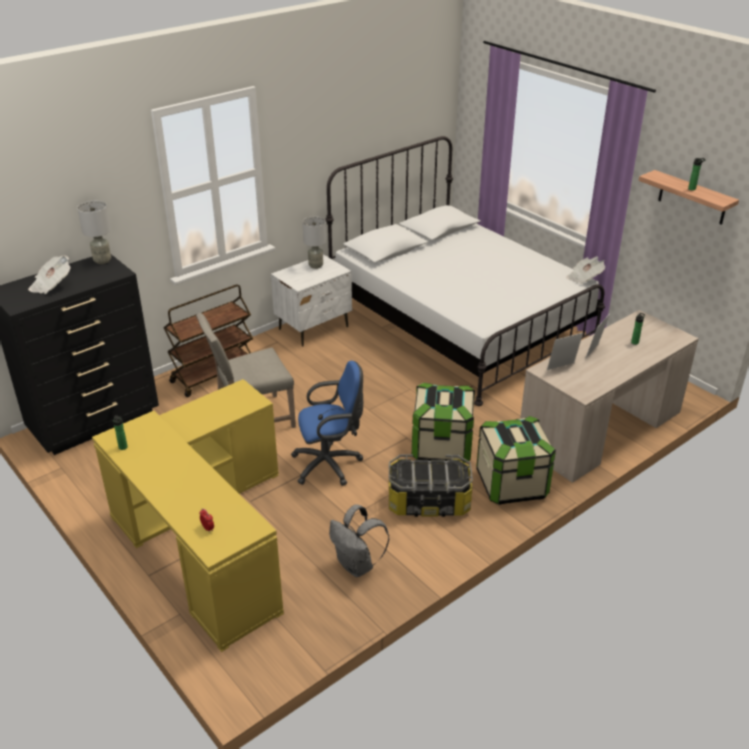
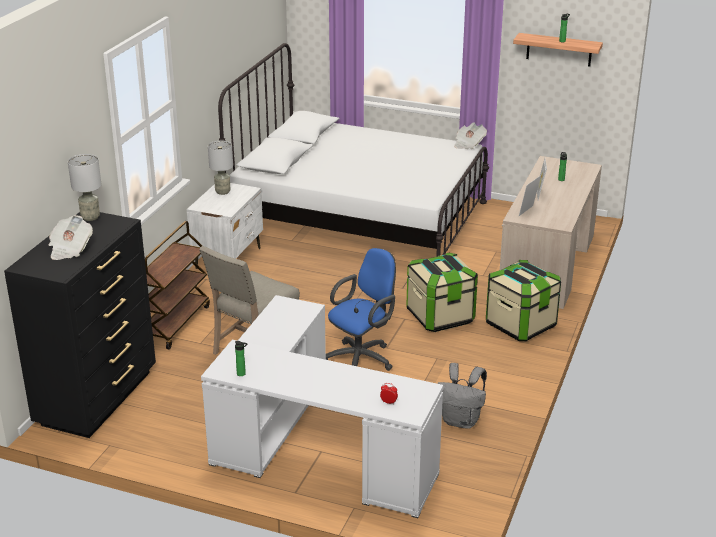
camera: 30 degrees left, 5 degrees down
yellow desk [92,379,284,652] -> white desk [201,295,443,518]
storage box [389,454,473,517] -> none

